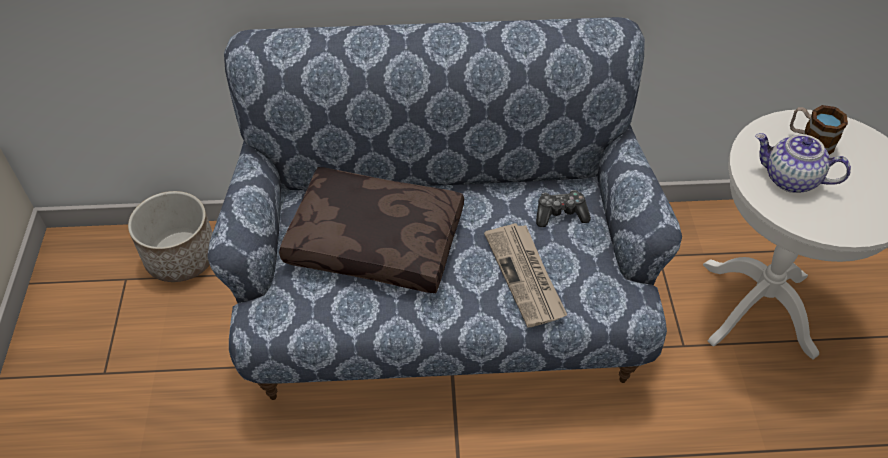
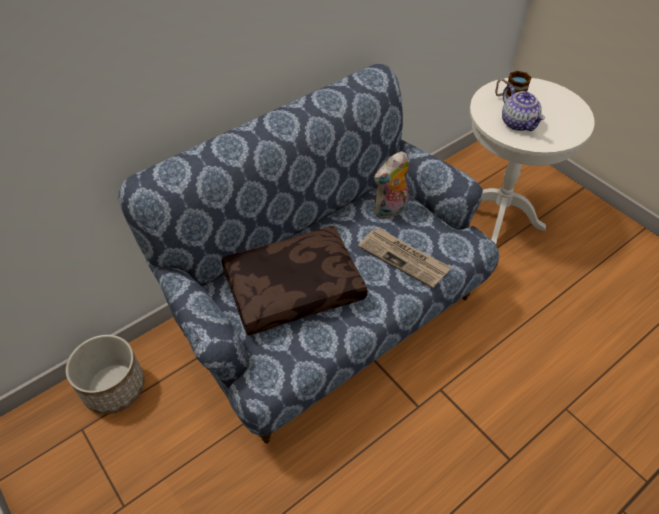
camera: 35 degrees left, 0 degrees up
game controller [536,190,591,227] -> plush toy [374,151,409,220]
teapot [755,133,851,193] -> teapot turned 105 degrees counterclockwise [502,85,545,131]

